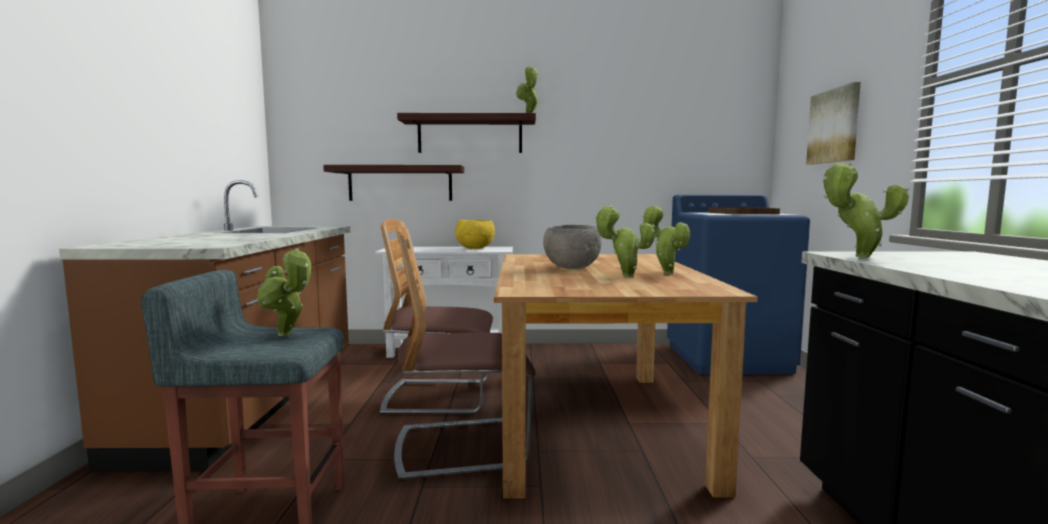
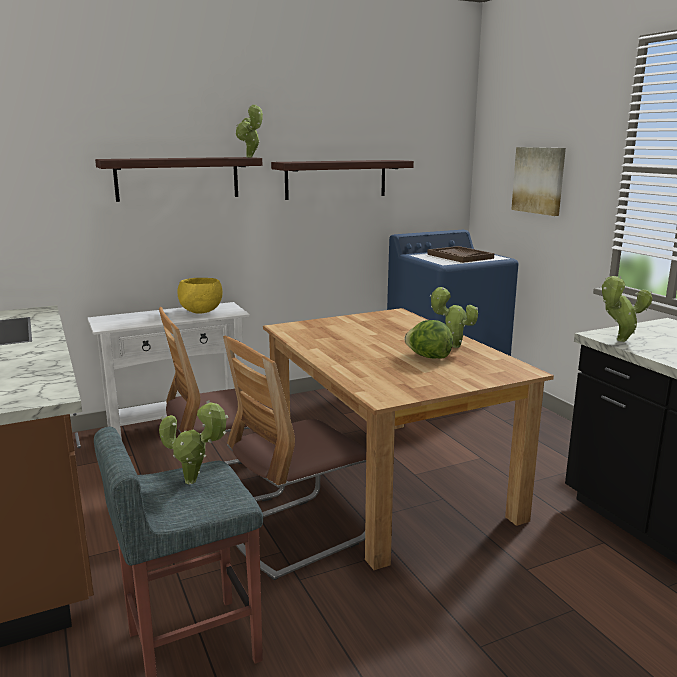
camera: 25 degrees left, 10 degrees up
shelf [323,165,464,201] -> shelf moved to [271,160,414,200]
grey bowl [543,225,601,269] -> none
potted plant [595,205,655,277] -> lettuce [404,320,453,358]

